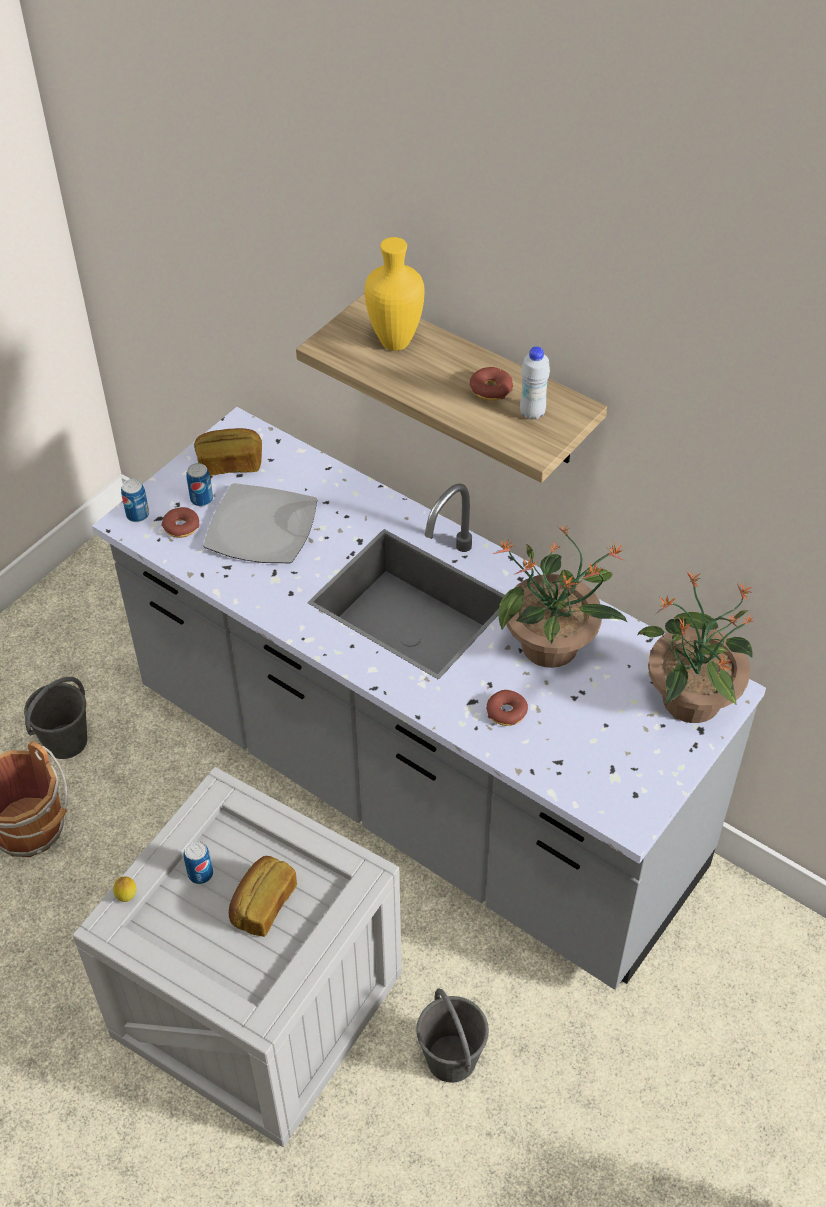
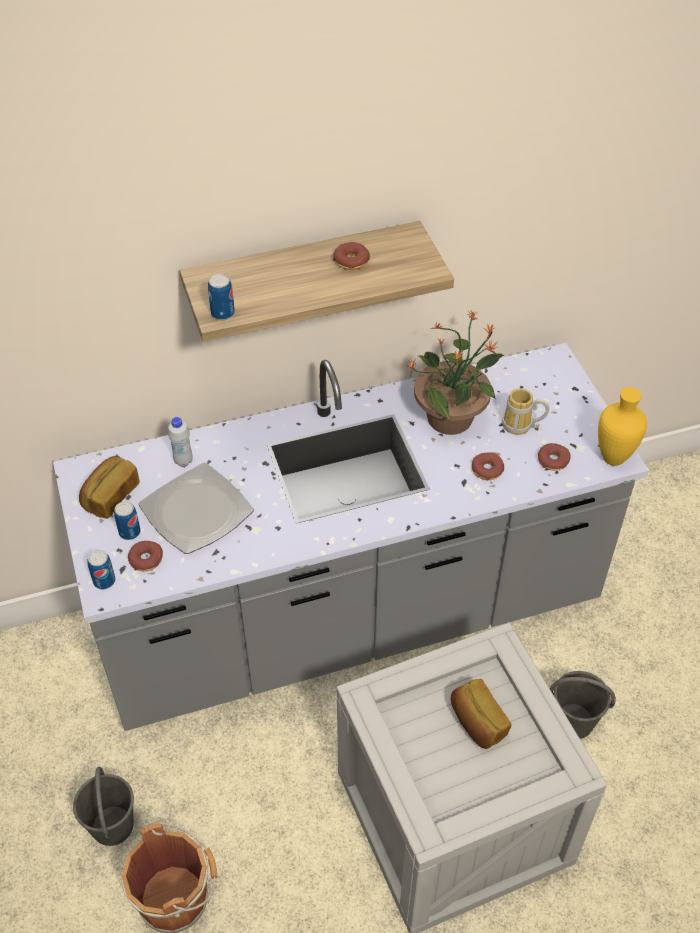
camera: 55 degrees left, 0 degrees up
lemon [113,876,136,902] -> none
can [184,841,213,884] -> can moved to [208,274,235,320]
yellow vase [364,237,425,351] -> yellow vase moved to [598,387,647,466]
white bottle [520,346,550,420] -> white bottle moved to [168,417,193,467]
potted plant [637,571,755,723] -> none
none -> mug [502,388,549,435]
none -> donut [538,443,570,471]

